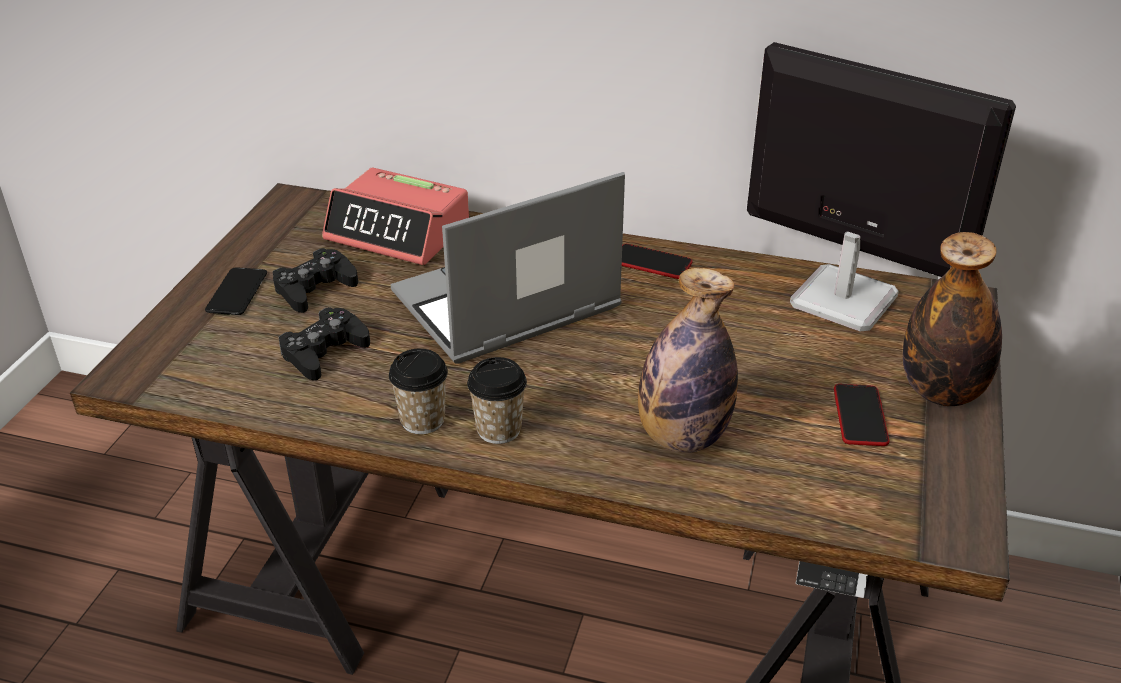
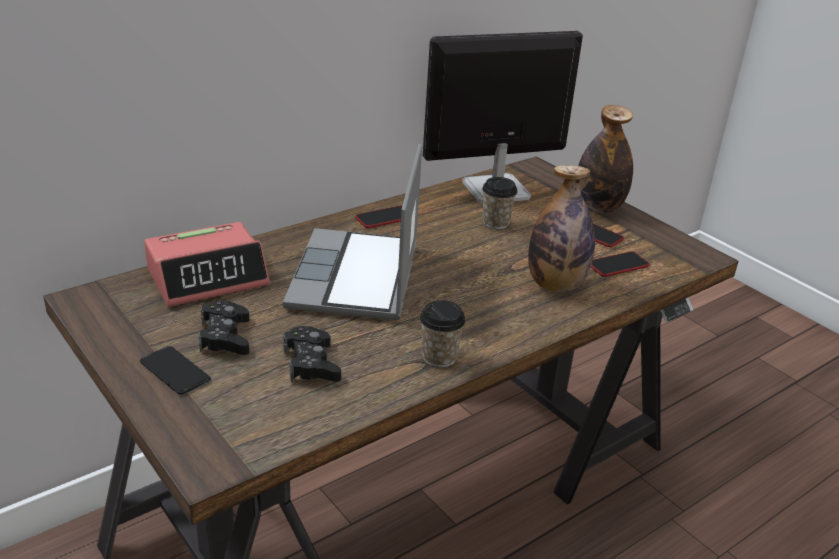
camera: 55 degrees left, 5 degrees down
cup [467,357,527,444] -> cup moved to [482,177,518,229]
none -> phone [591,251,650,277]

